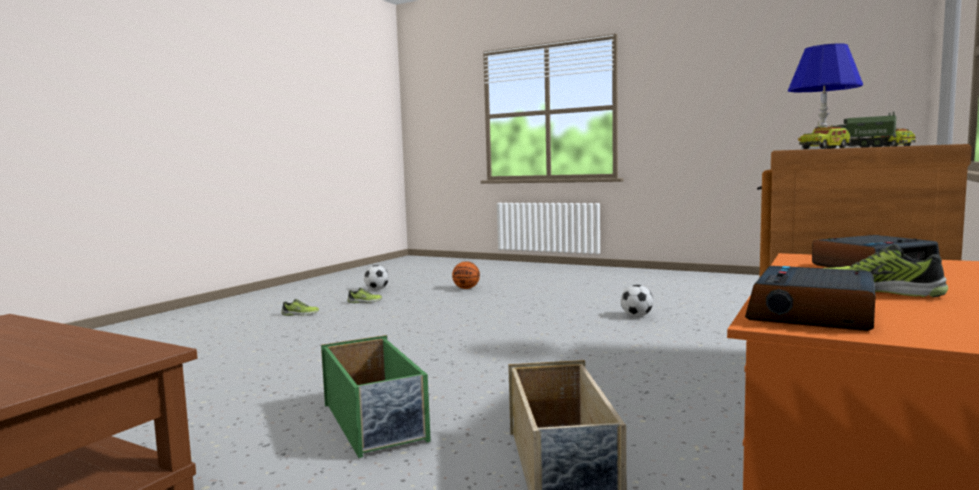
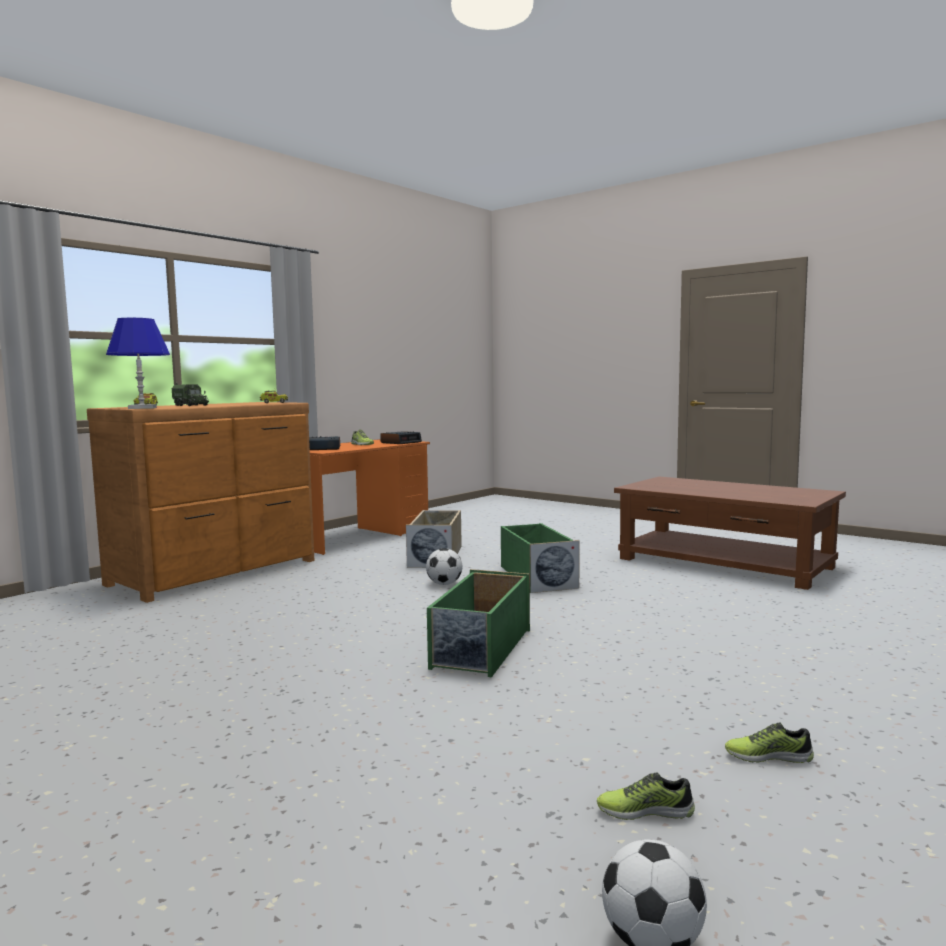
camera: 170 degrees left, 0 degrees up
basketball [452,261,480,289] -> none
football [621,285,654,317] -> football moved to [426,548,462,585]
none -> green storage box [427,569,530,677]

